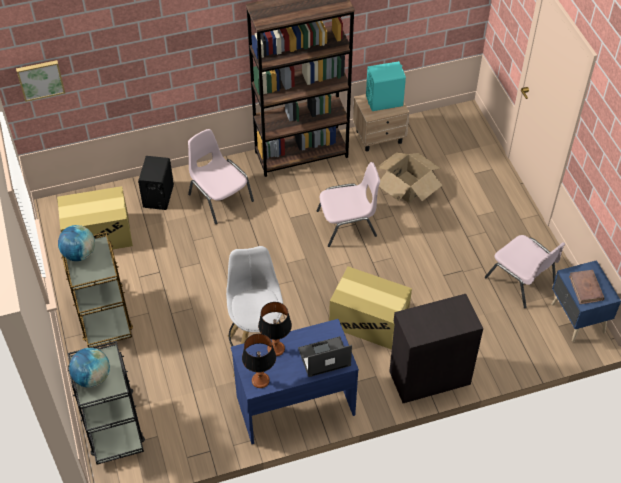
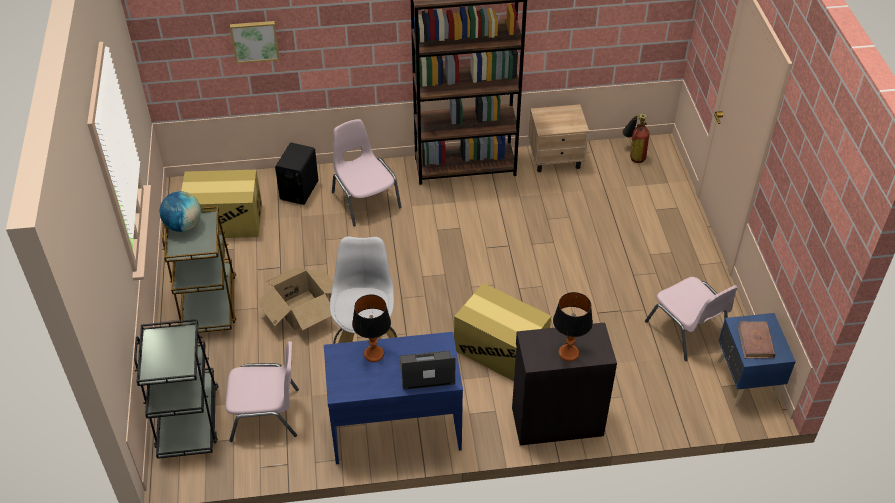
camera: 10 degrees right, 5 degrees down
picture [16,60,65,102] -> picture moved to [230,21,280,63]
globe [69,348,110,388] -> none
table lamp [242,334,276,388] -> table lamp moved to [553,292,593,361]
pink chair [317,162,380,247] -> pink chair moved to [225,341,299,442]
turquoise speaker [366,61,406,111] -> none
cardboard box [376,152,443,203] -> cardboard box moved to [257,266,333,331]
none -> fire extinguisher [622,114,649,163]

